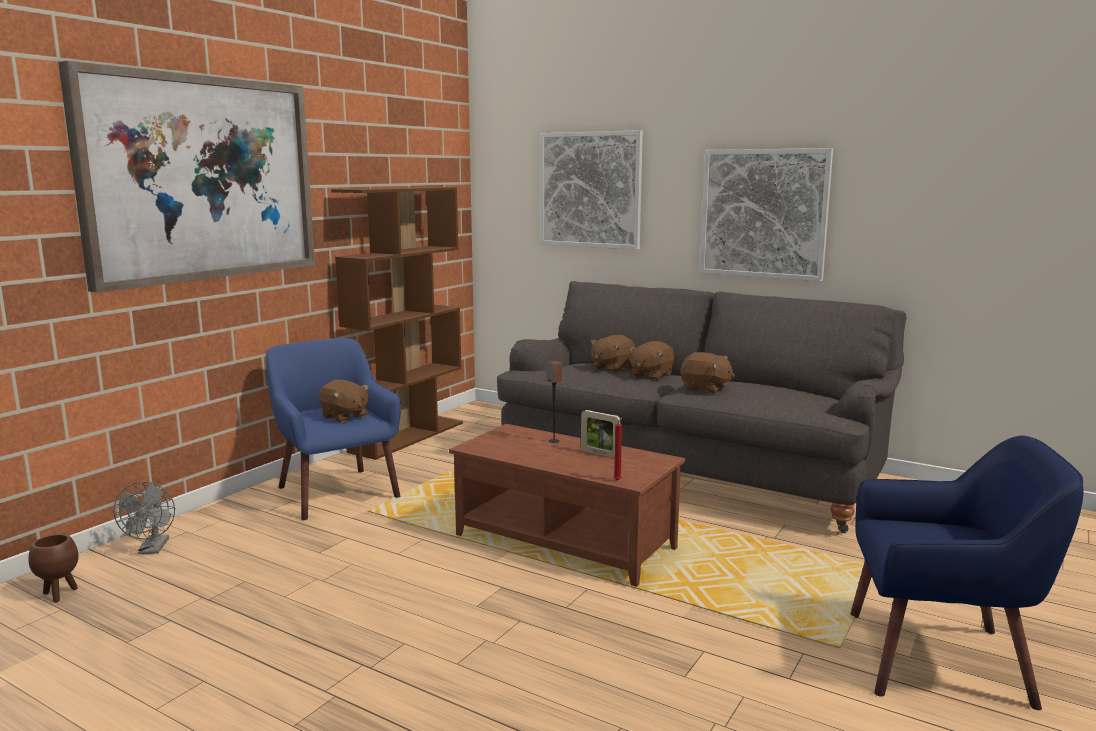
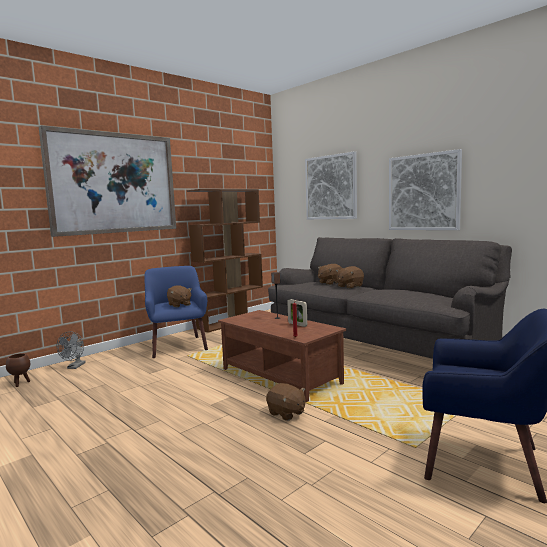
camera: 15 degrees right, 5 degrees down
brown plush toy [680,352,735,394] -> brown plush toy moved to [266,383,306,421]

